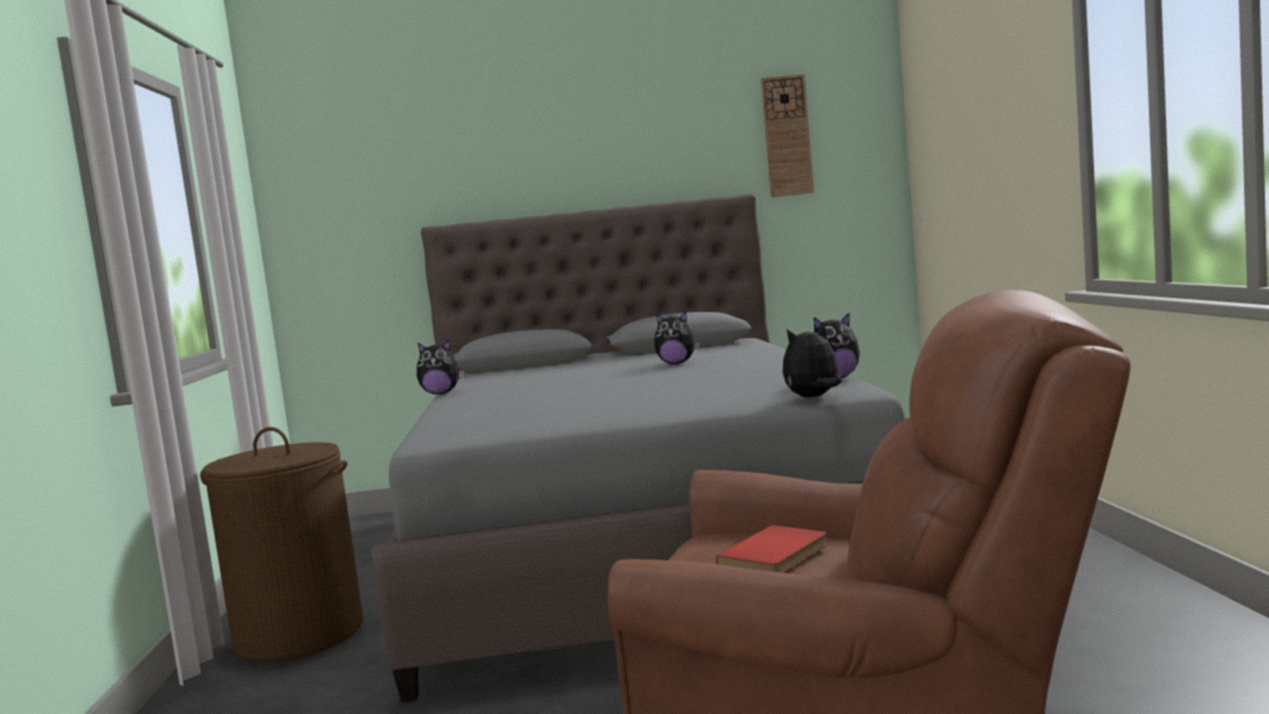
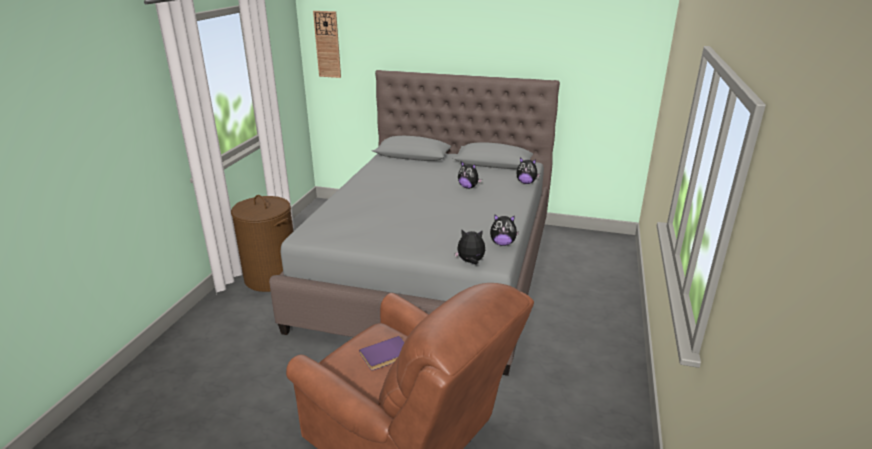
camera: 20 degrees right, 20 degrees up
plush toy [417,340,465,394] -> plush toy moved to [516,158,540,184]
red book [716,525,828,573] -> purple book [359,336,405,370]
wall clock [761,74,814,197] -> wall clock moved to [313,11,341,78]

